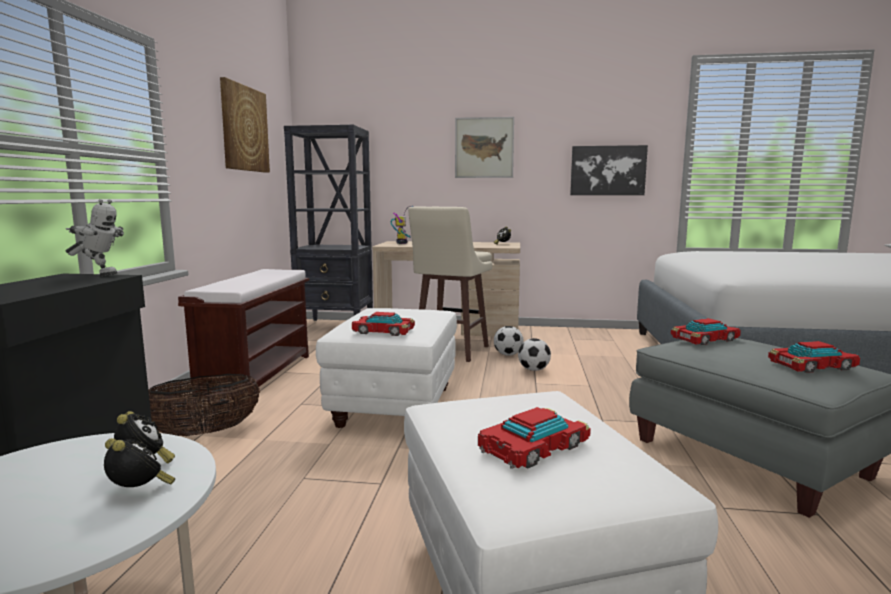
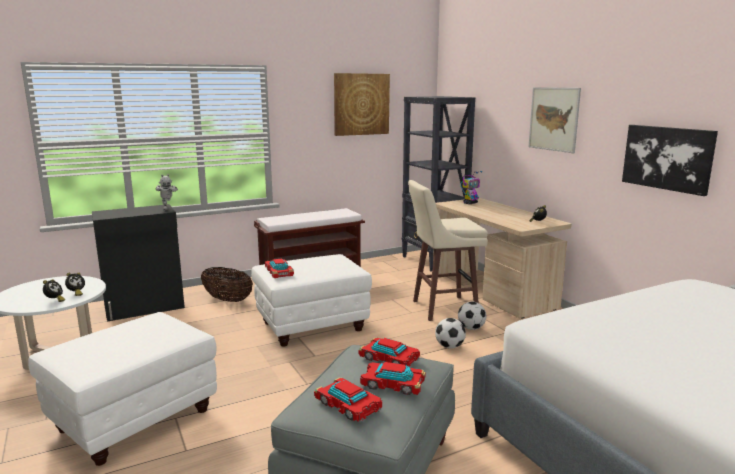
camera: 55 degrees right, 5 degrees up
toy car [478,407,591,469] -> toy car moved to [360,362,426,395]

